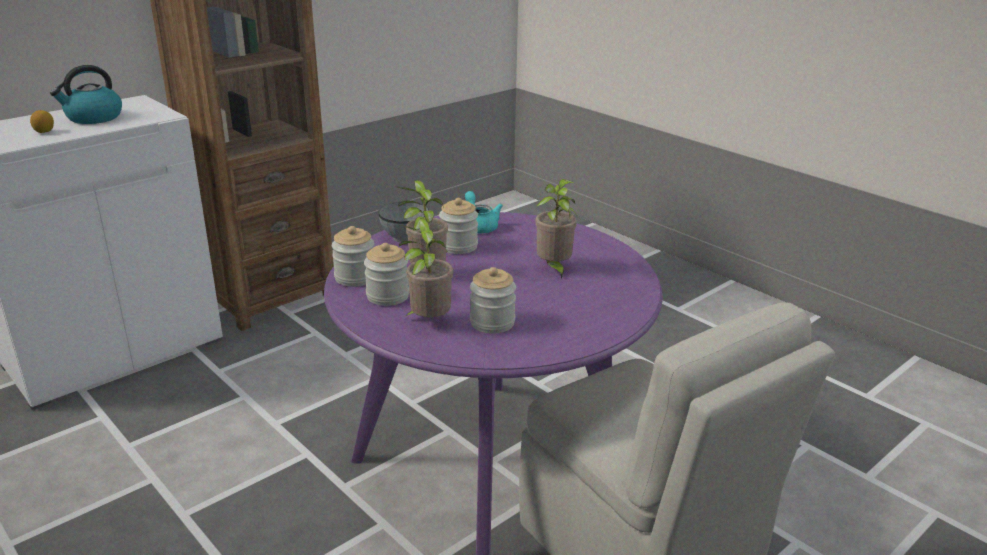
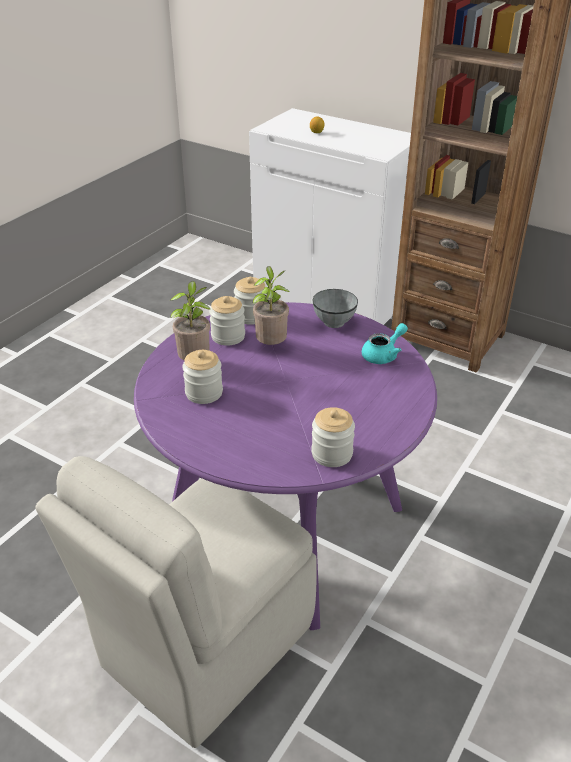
camera: 75 degrees right, 10 degrees up
kettle [50,65,122,124] -> none
jar [439,198,478,254] -> jar moved to [311,407,355,467]
potted plant [536,179,577,279] -> none

